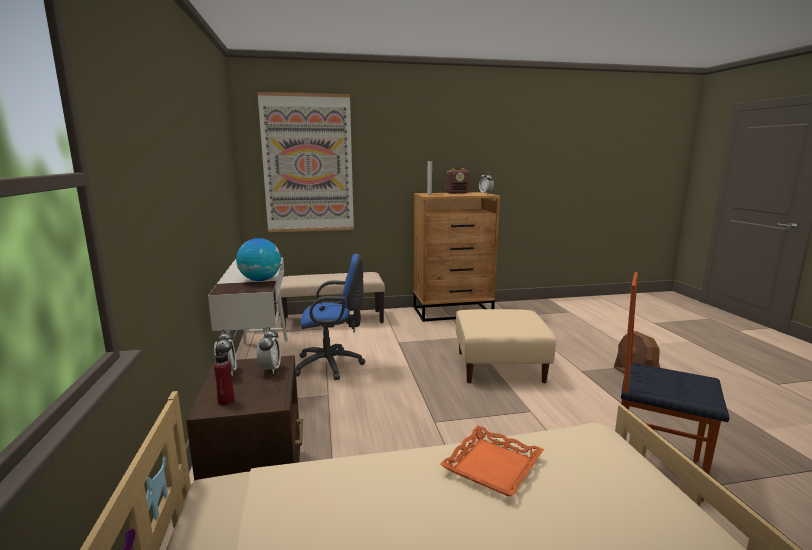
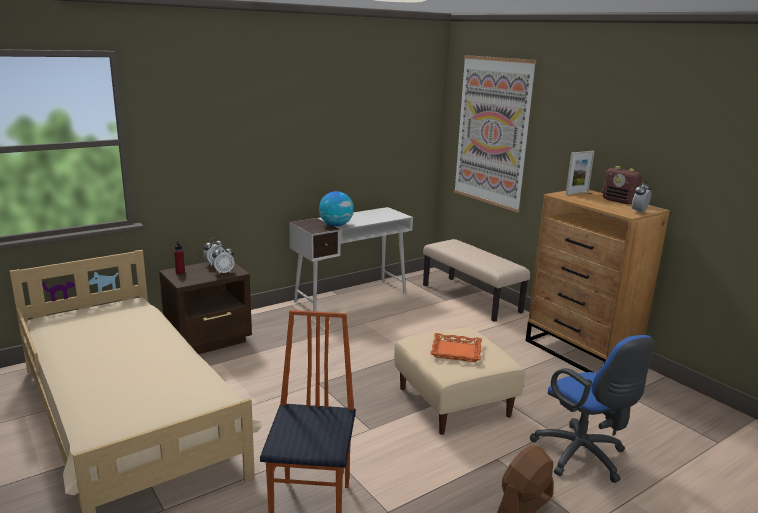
camera: 65 degrees right, 5 degrees up
blue office chair [296,254,365,380] -> blue office chair moved to [530,335,655,483]
orange tray [440,425,544,496] -> orange tray moved to [430,333,482,362]

